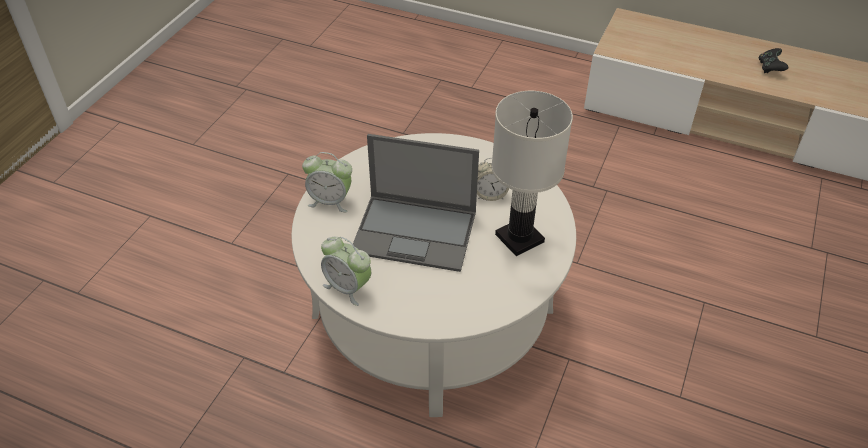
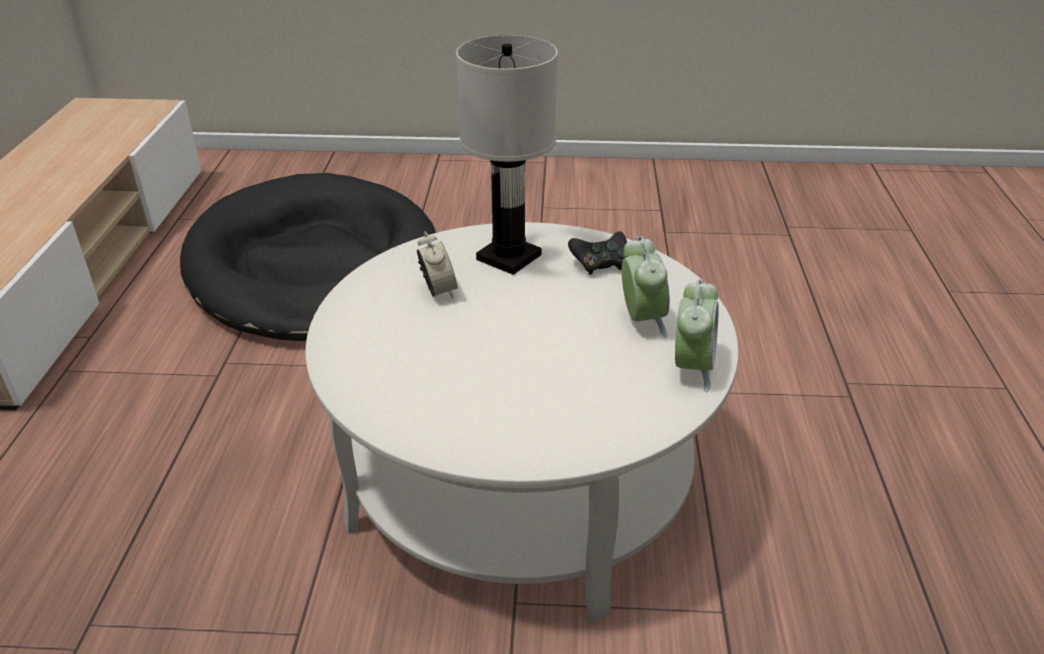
camera: 110 degrees left, 10 degrees down
alarm clock [302,152,352,212] -> alarm clock moved to [622,236,670,337]
laptop [353,134,479,272] -> none
black game controller [759,48,789,73] -> black game controller moved to [568,231,629,275]
none -> black dog bed [180,173,436,341]

